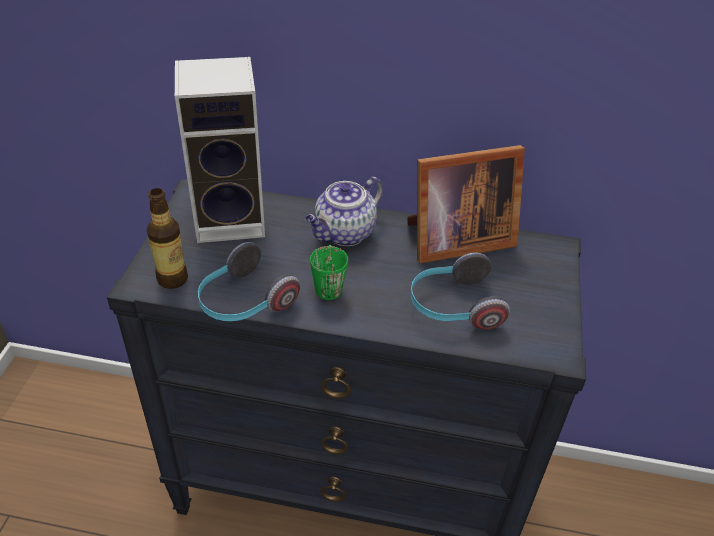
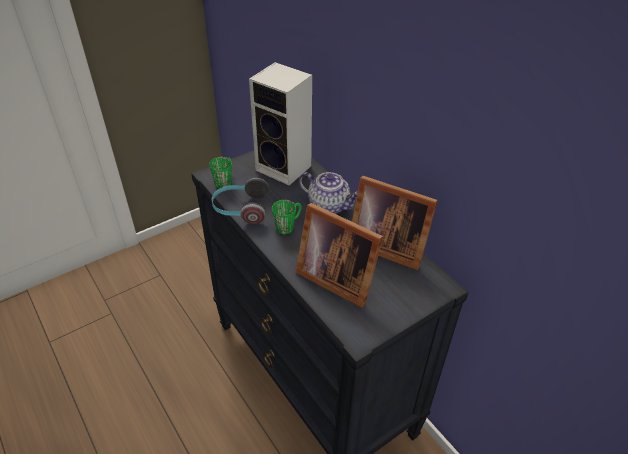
camera: 45 degrees right, 0 degrees up
bottle [147,188,188,289] -> green mug [209,157,232,189]
teapot [305,177,383,246] -> teapot turned 150 degrees counterclockwise [299,172,358,214]
headphones [410,253,510,330] -> picture frame [295,203,383,308]

